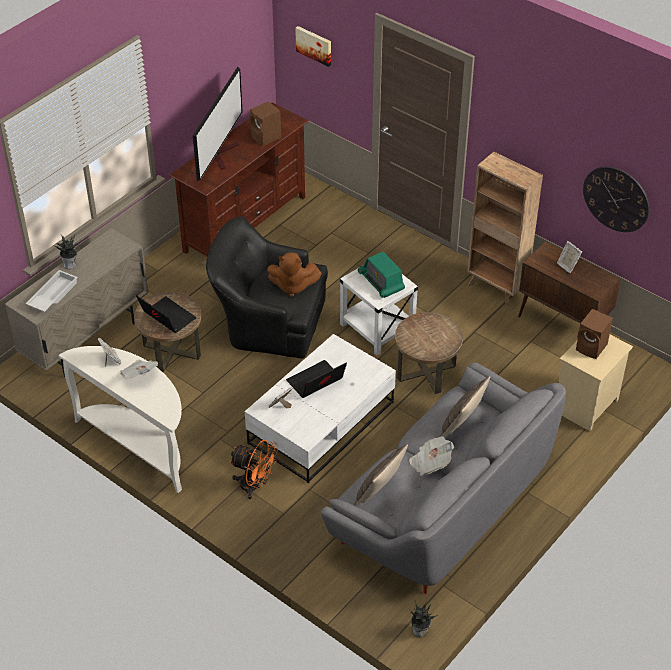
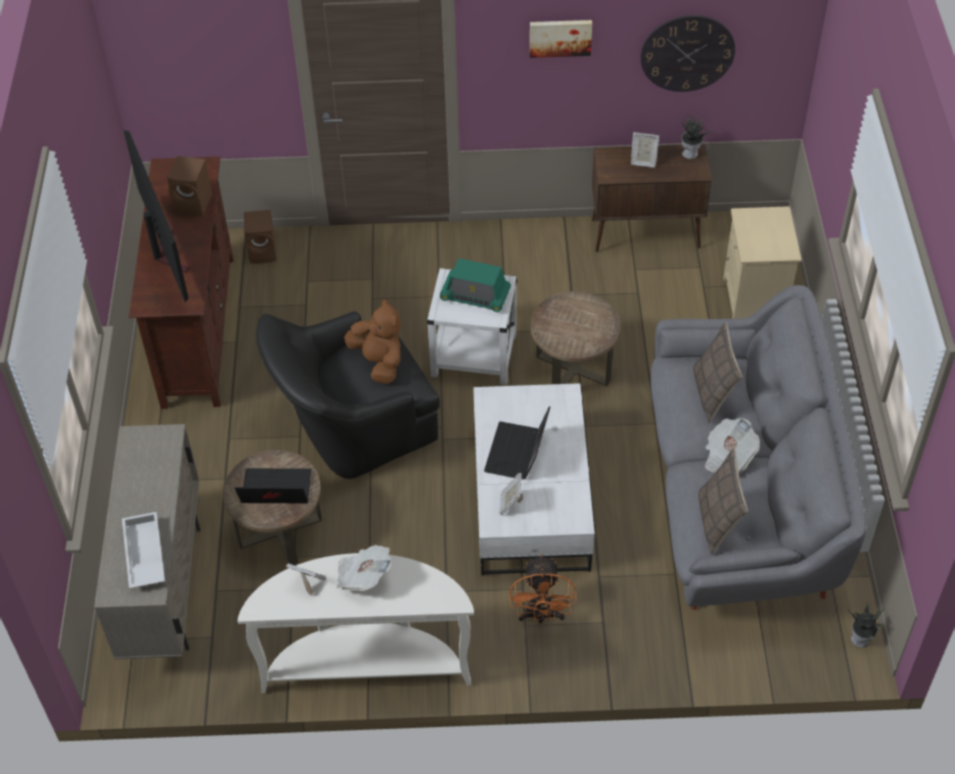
camera: 40 degrees left, 5 degrees up
potted plant [53,235,77,269] -> potted plant moved to [681,115,712,159]
orange fan [229,440,278,499] -> orange fan turned 105 degrees clockwise [509,554,576,623]
brown plush toy [267,253,322,297] -> brown plush toy turned 90 degrees counterclockwise [344,299,401,384]
picture [295,26,331,67] -> picture moved to [530,20,592,58]
brown bookcase [467,152,543,305] -> none
brown speaker [576,309,613,359] -> brown speaker moved to [244,210,276,264]

